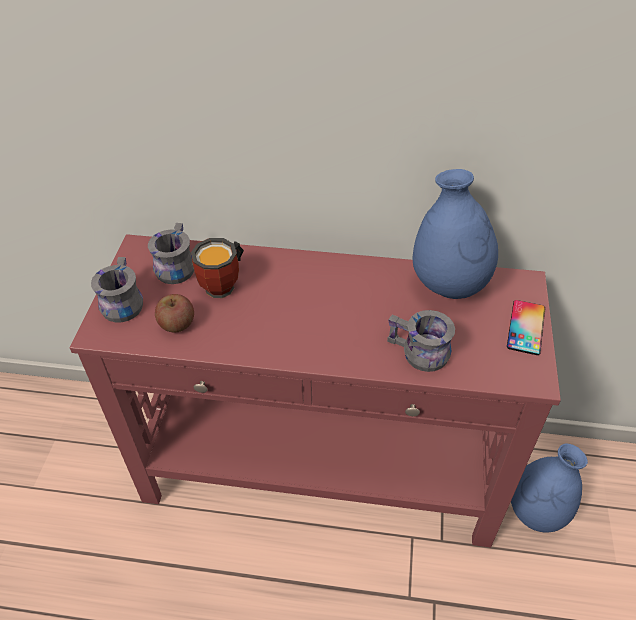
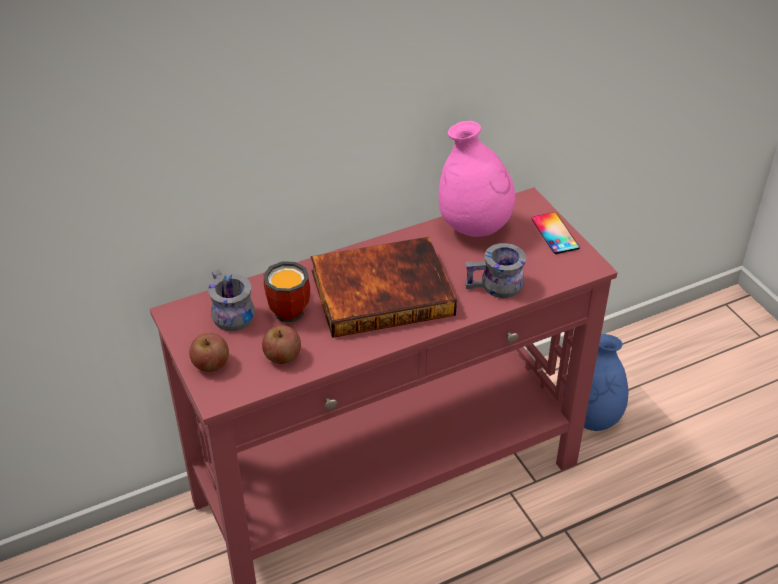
camera: 35 degrees left, 5 degrees down
grey mug [91,257,143,322] -> apple [189,333,229,372]
blue vase [413,169,498,299] -> pink vase [439,121,515,237]
none -> book [311,237,457,338]

